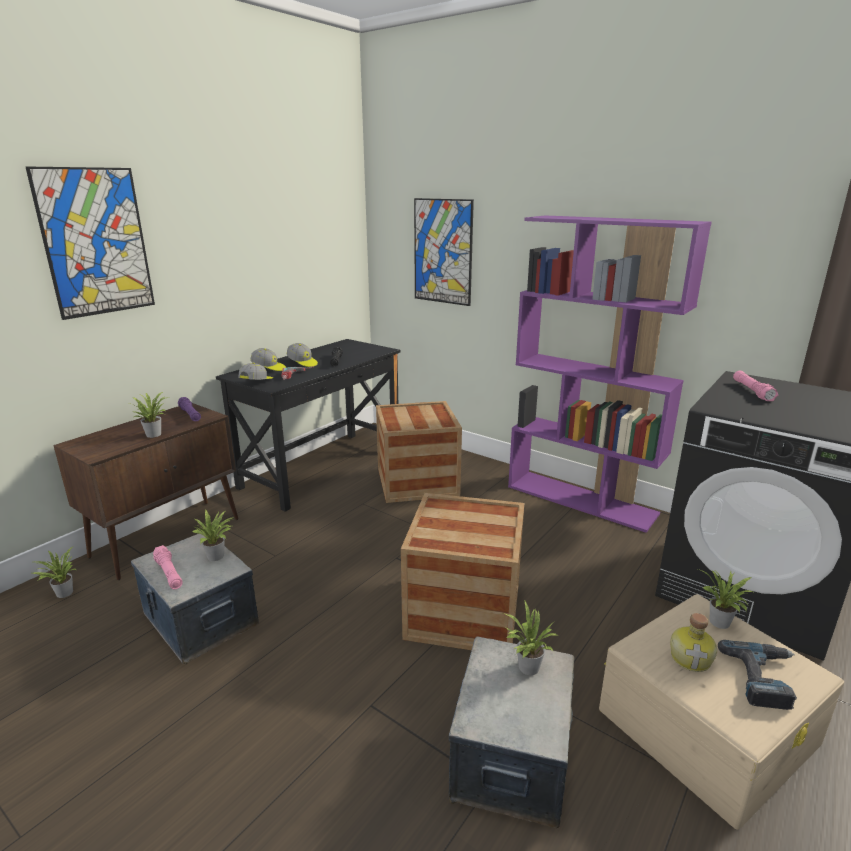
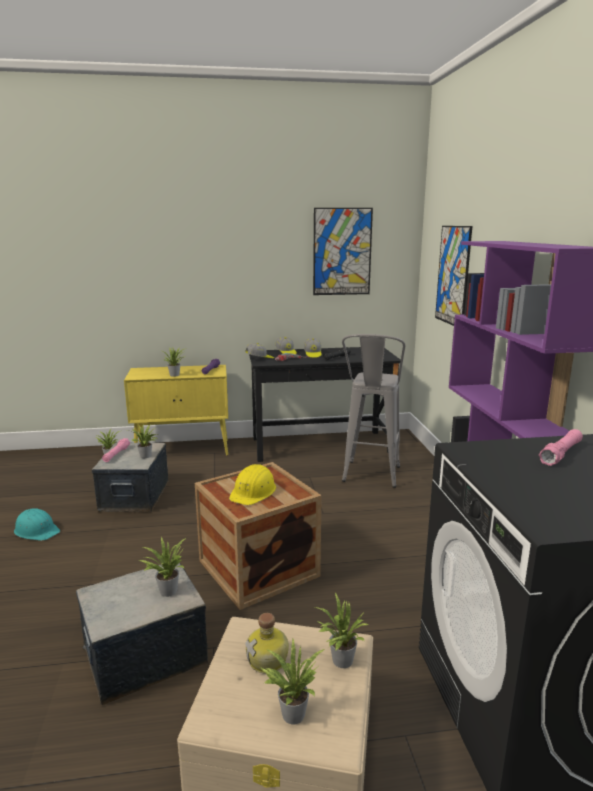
camera: 45 degrees right, 5 degrees down
picture [26,166,155,320] -> picture moved to [313,208,373,295]
brown cabinet [53,403,239,580] -> yellow cabinet [124,365,228,456]
crate [376,401,462,503] -> grey stool [342,334,405,488]
power drill [718,640,797,710] -> potted plant [260,639,324,724]
none -> turquoise hard hat [14,508,60,541]
none -> yellow hard hat [229,464,276,505]

